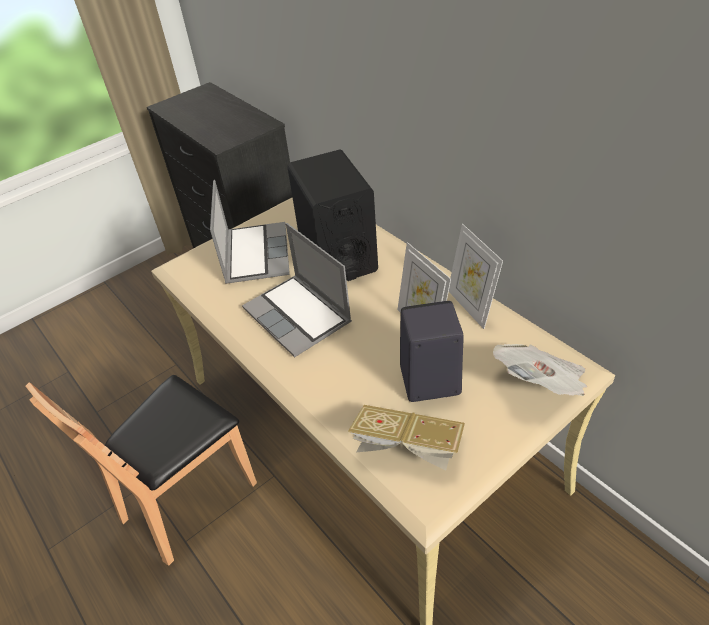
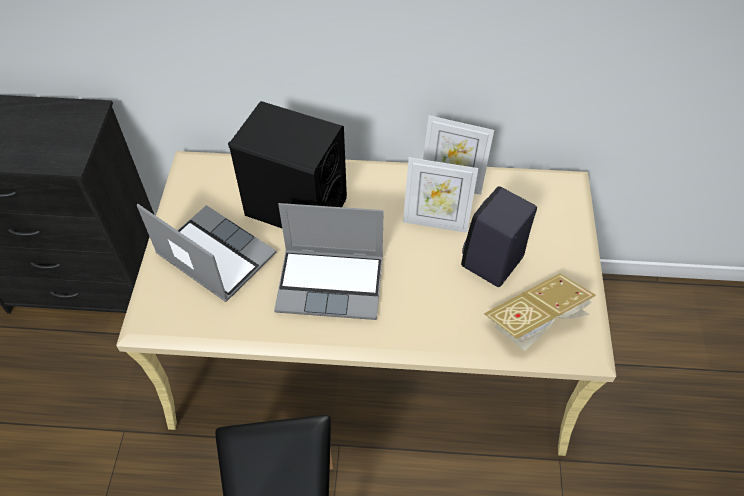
camera: 50 degrees left, 10 degrees up
newspaper [493,344,587,396] -> none

